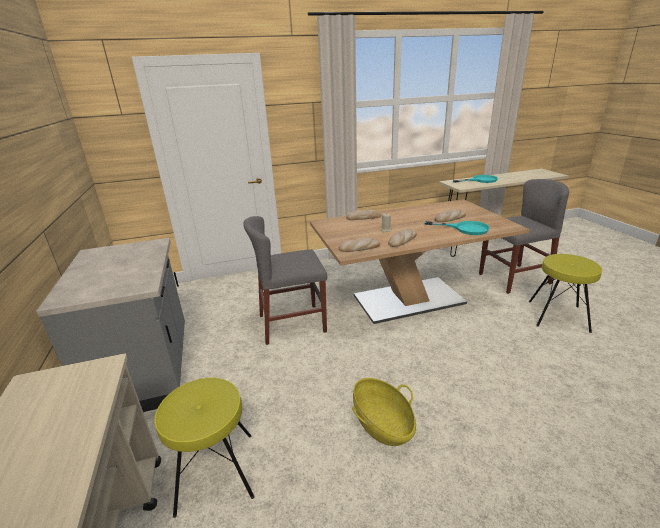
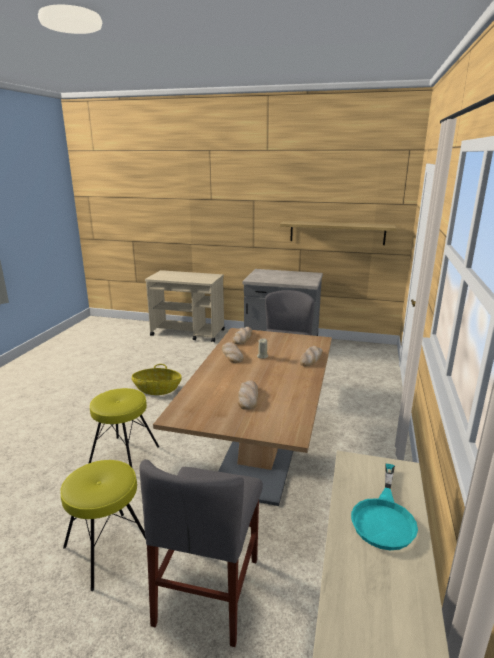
camera: 120 degrees right, 5 degrees down
yellow stool [154,377,255,518] -> yellow stool moved to [88,388,159,467]
turquoise frying pan [425,221,490,235] -> none
none -> shelf [280,221,396,245]

